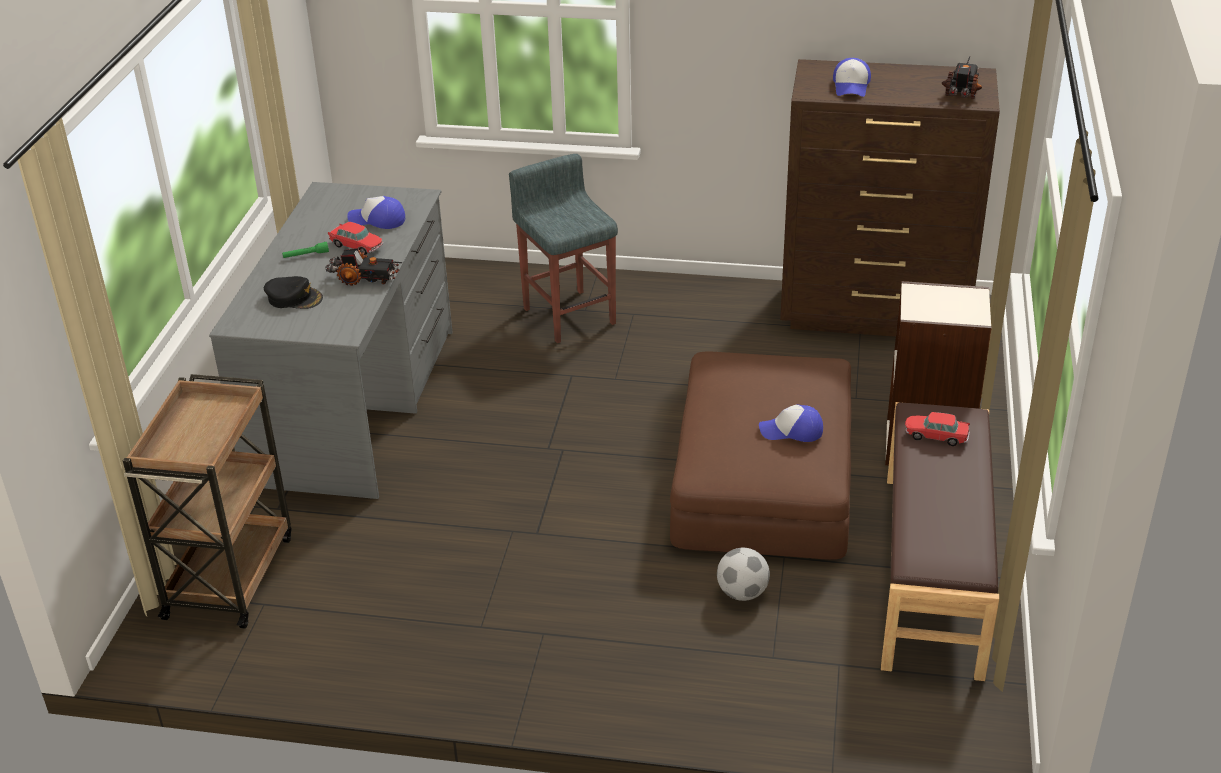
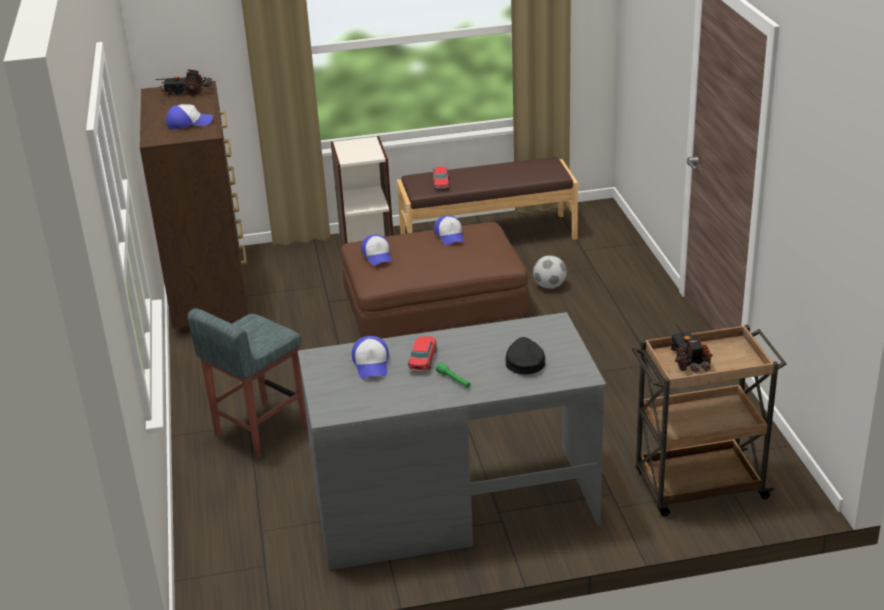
camera: 110 degrees left, 5 degrees down
toy truck [325,248,402,286] -> toy truck moved to [669,325,712,373]
none -> cap [361,235,392,265]

